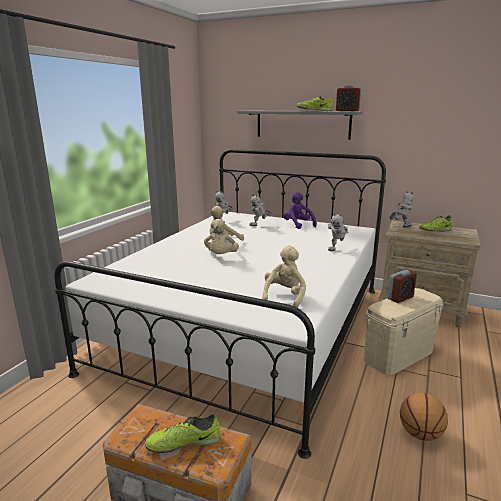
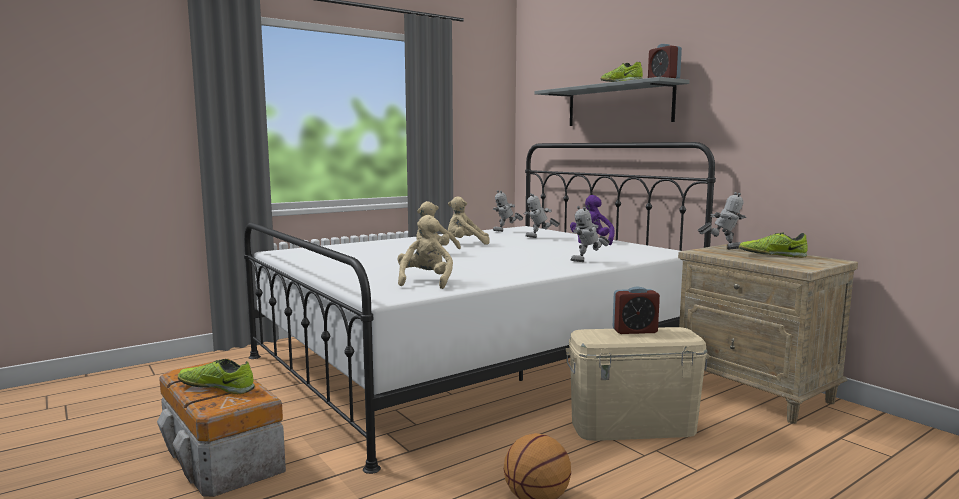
camera: 30 degrees right, 10 degrees down
beige plush toy [262,245,306,308] -> beige plush toy turned 45 degrees counterclockwise [398,215,453,289]

